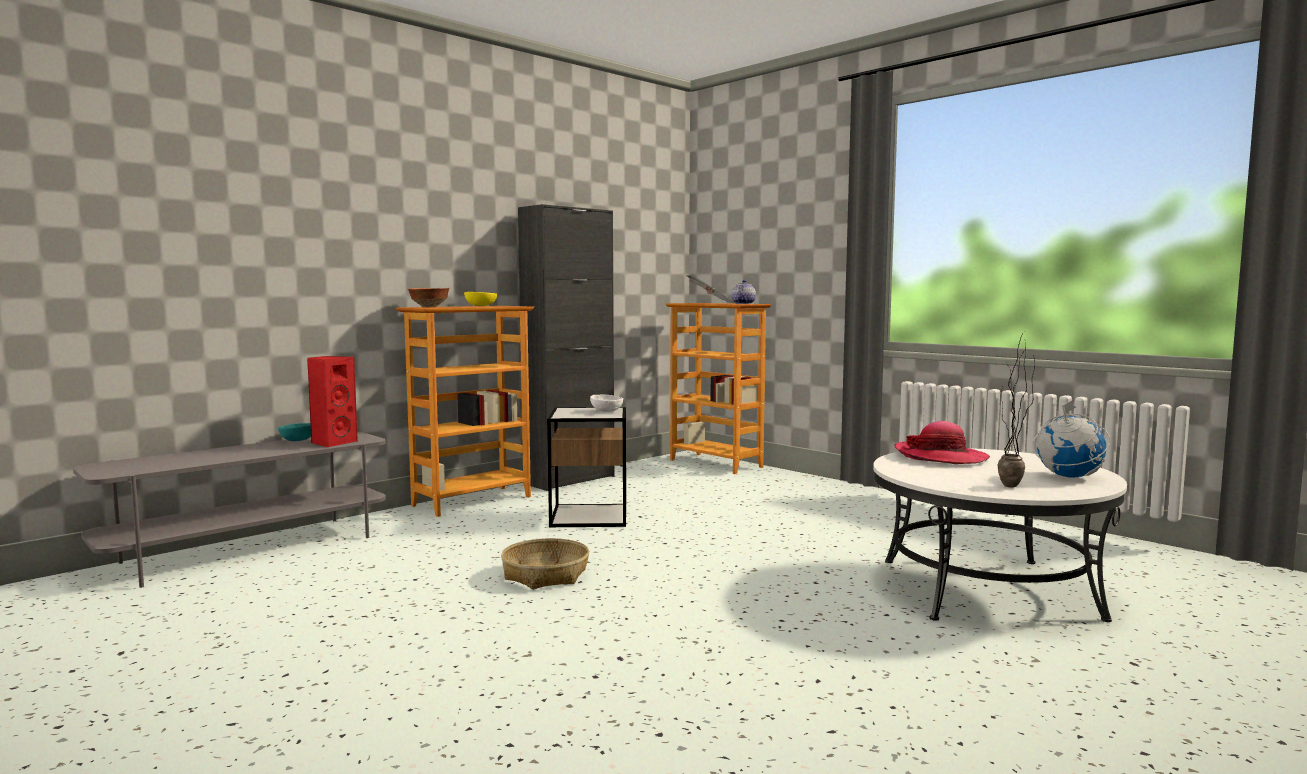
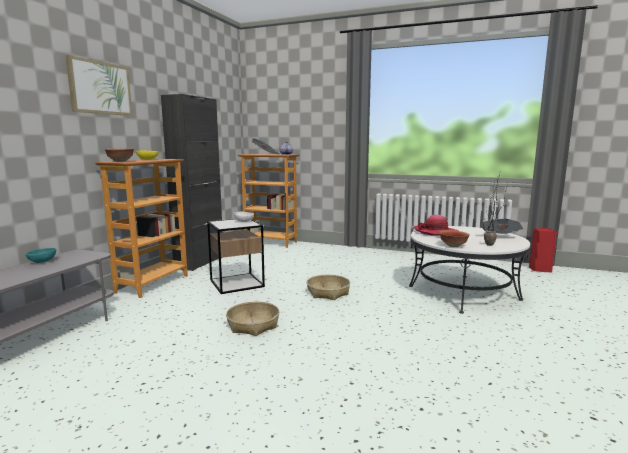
camera: 25 degrees left, 5 degrees up
red speaker [307,356,358,447] -> red speaker moved to [529,228,557,273]
globe [1032,399,1110,478] -> newspaper [481,219,523,234]
none -> picture [65,55,132,116]
none -> basket [307,275,350,300]
none -> bowl [440,230,470,247]

